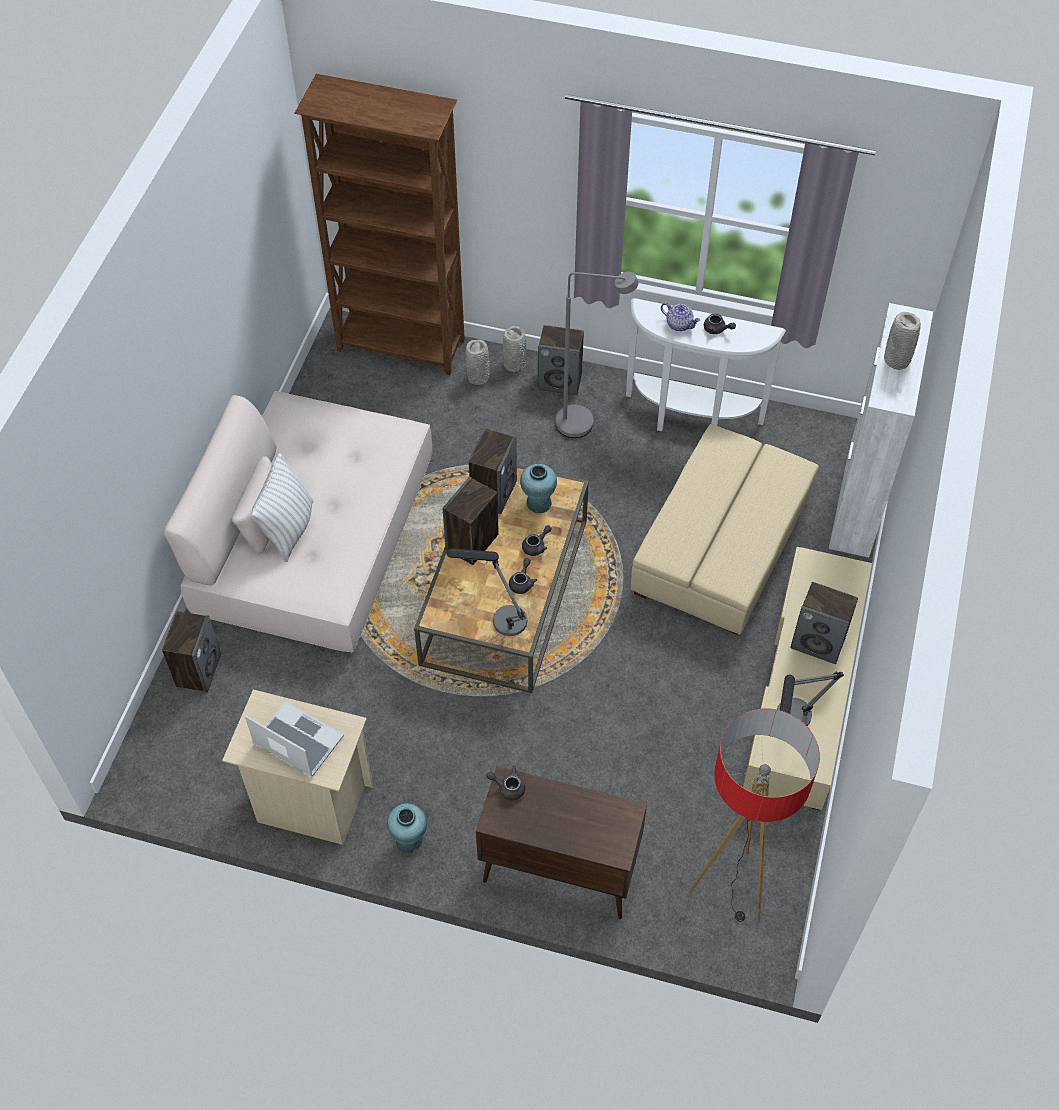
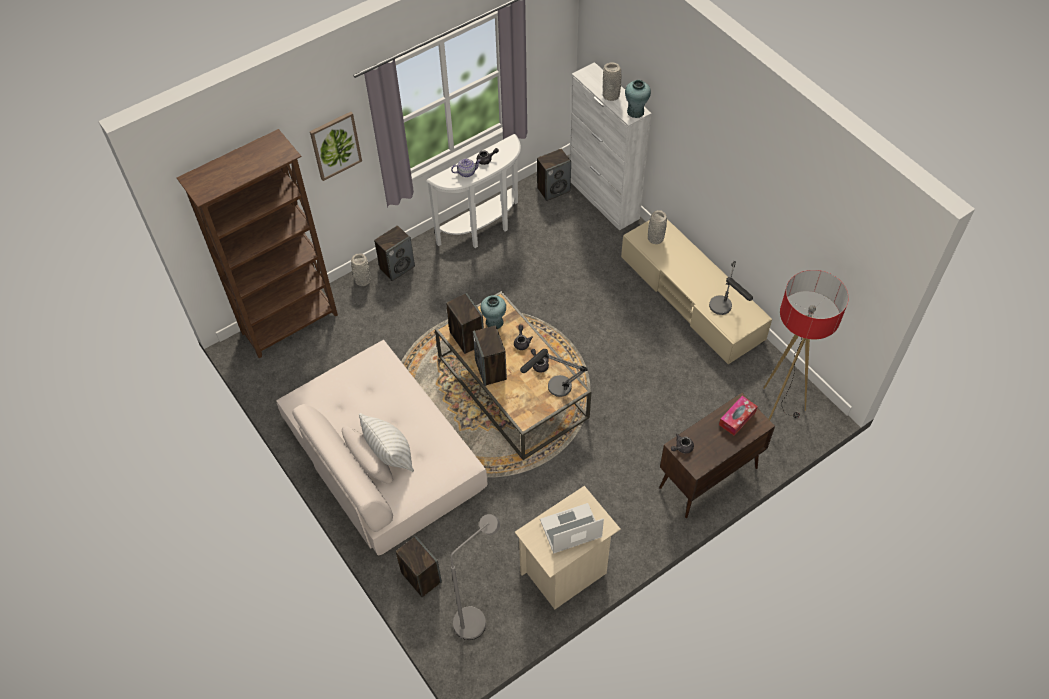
camera: 50 degrees left, 0 degrees up
turquoise vase [387,803,427,853] -> turquoise vase moved to [625,80,651,118]
grey vase [465,340,490,385] -> grey vase moved to [648,210,667,244]
grey floor lamp [555,272,639,438] -> grey floor lamp moved to [450,514,500,640]
beige ottoman [631,424,819,635] -> none
speaker [790,582,858,664] -> speaker moved to [537,149,571,201]
none -> picture [310,112,362,181]
none -> tissue box [719,396,758,436]

